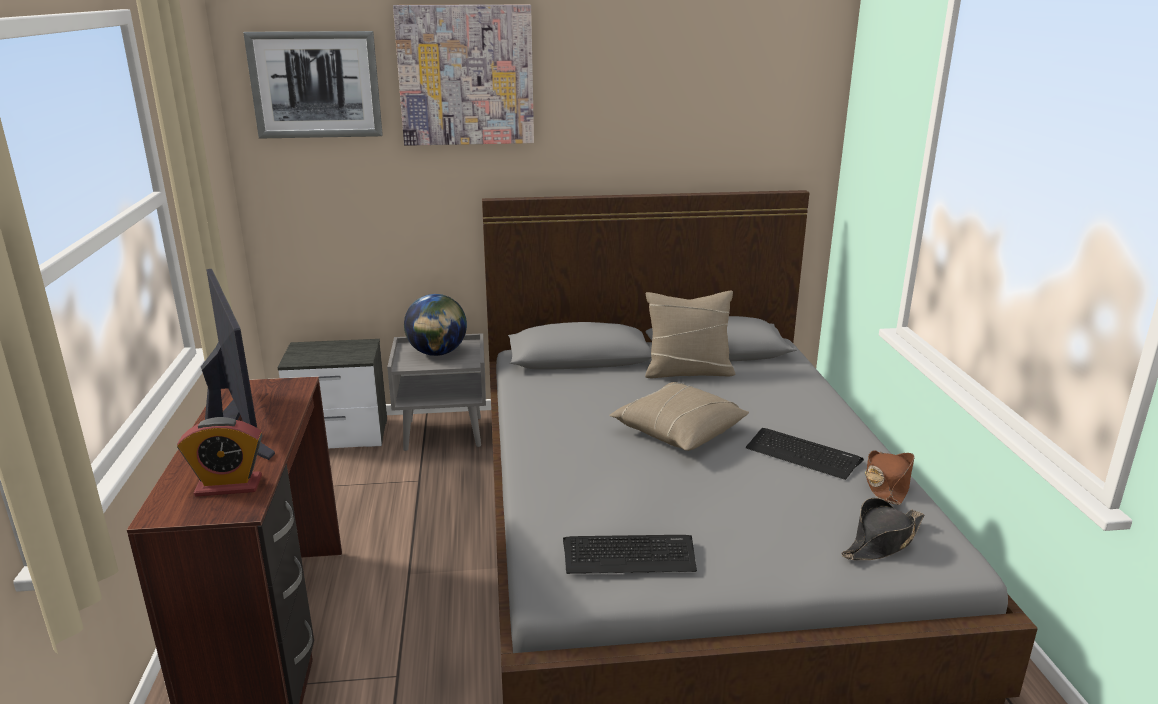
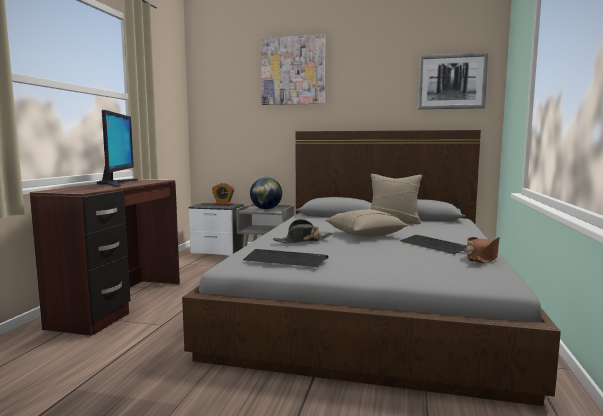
camera: 20 degrees right, 15 degrees down
alarm clock [177,417,262,497] -> alarm clock moved to [212,183,234,205]
picture [243,31,383,138] -> picture moved to [418,52,488,110]
black hat [841,498,925,560] -> black hat moved to [273,219,333,244]

